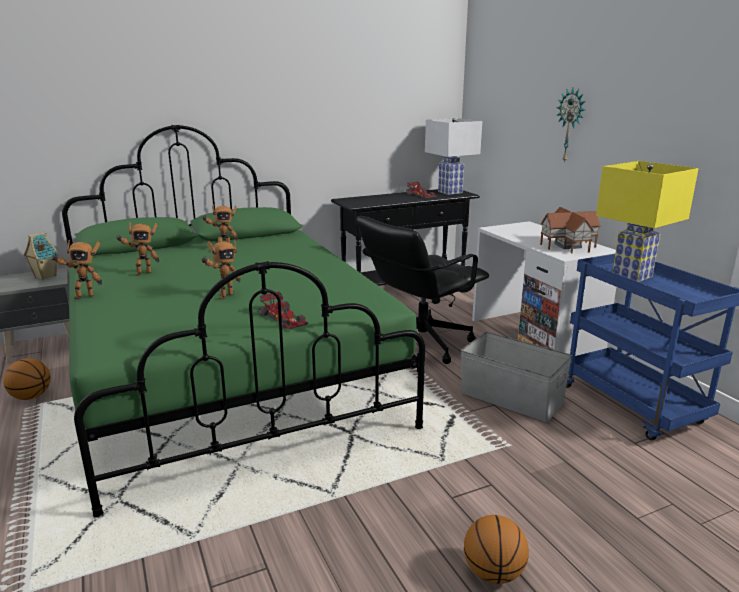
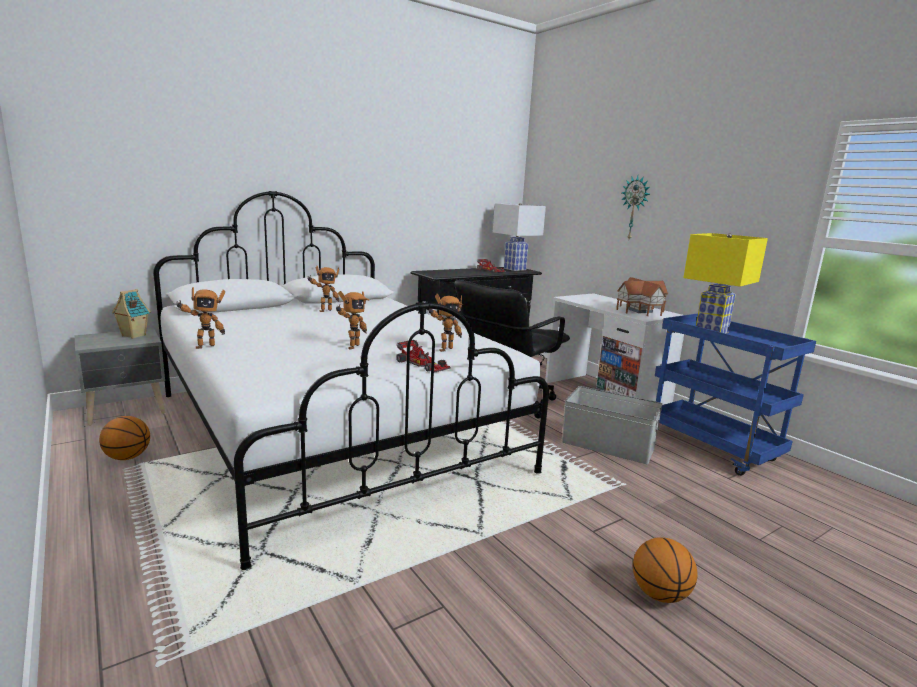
camera: 10 degrees left, 5 degrees down
green bed [62,125,425,518] -> white bed [153,191,549,570]
toy robot [116,222,159,276] -> toy robot moved to [428,294,463,352]

